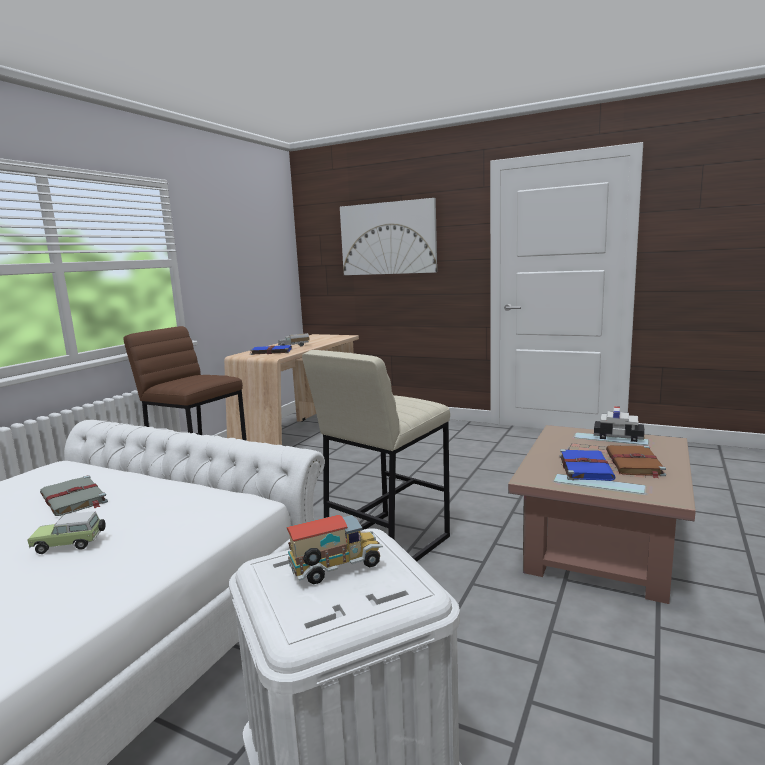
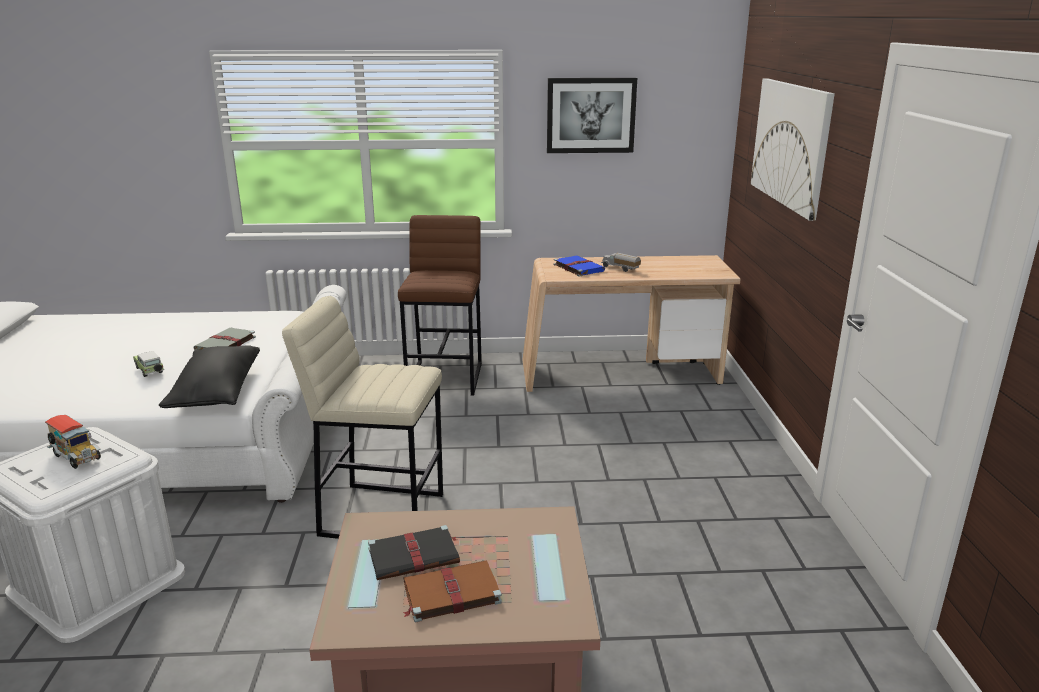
camera: 60 degrees right, 10 degrees up
blue book [559,449,616,481] -> black book [368,525,460,580]
toy car [594,406,645,442] -> none
none -> black pillow [159,345,260,408]
none -> picture [547,78,637,153]

